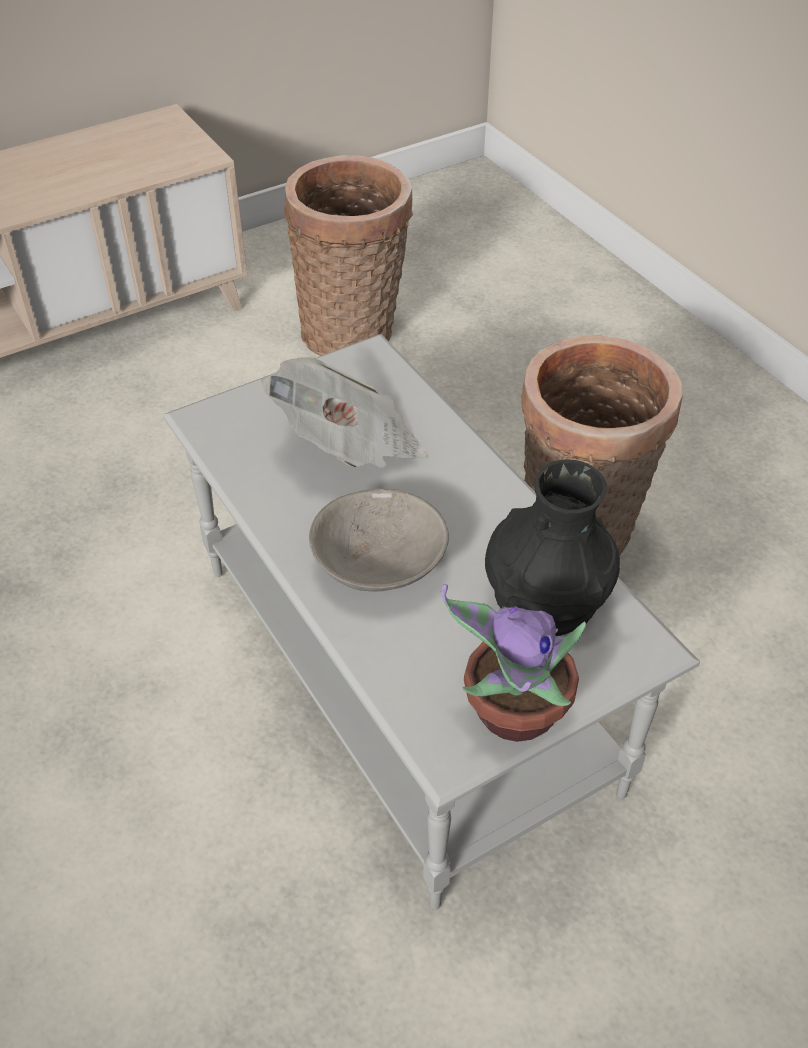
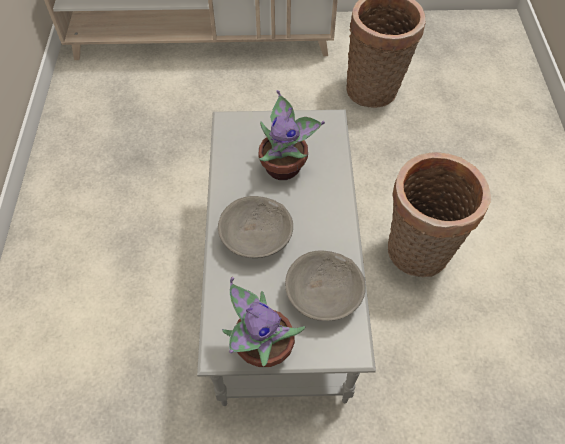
camera: 30 degrees right, 10 degrees up
newspaper [262,357,427,468] -> potted plant [258,90,325,180]
black vase [485,460,620,636] -> grey bowl [285,250,366,321]

